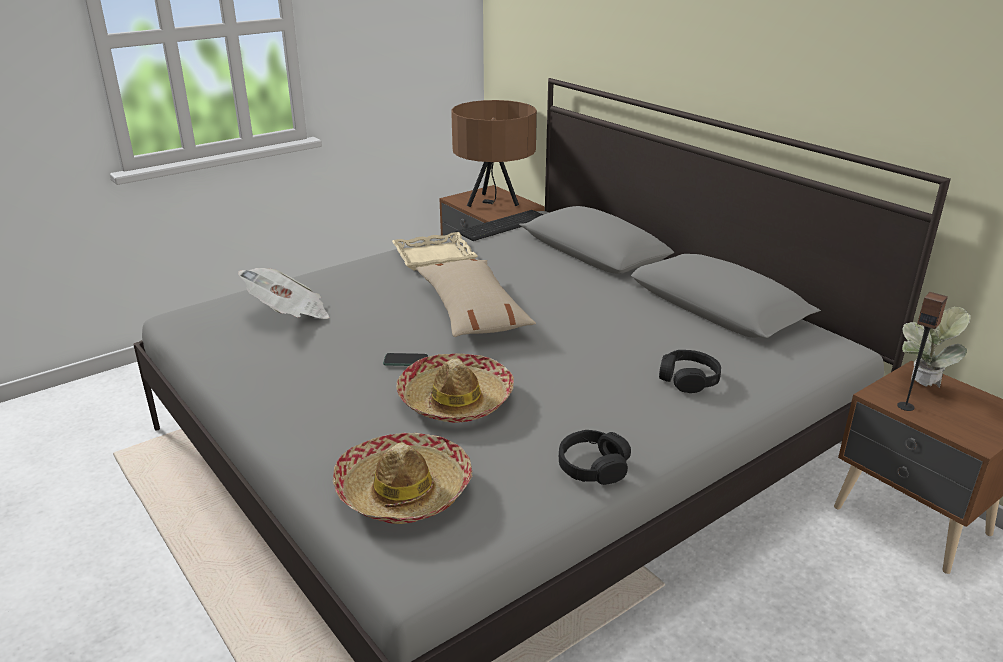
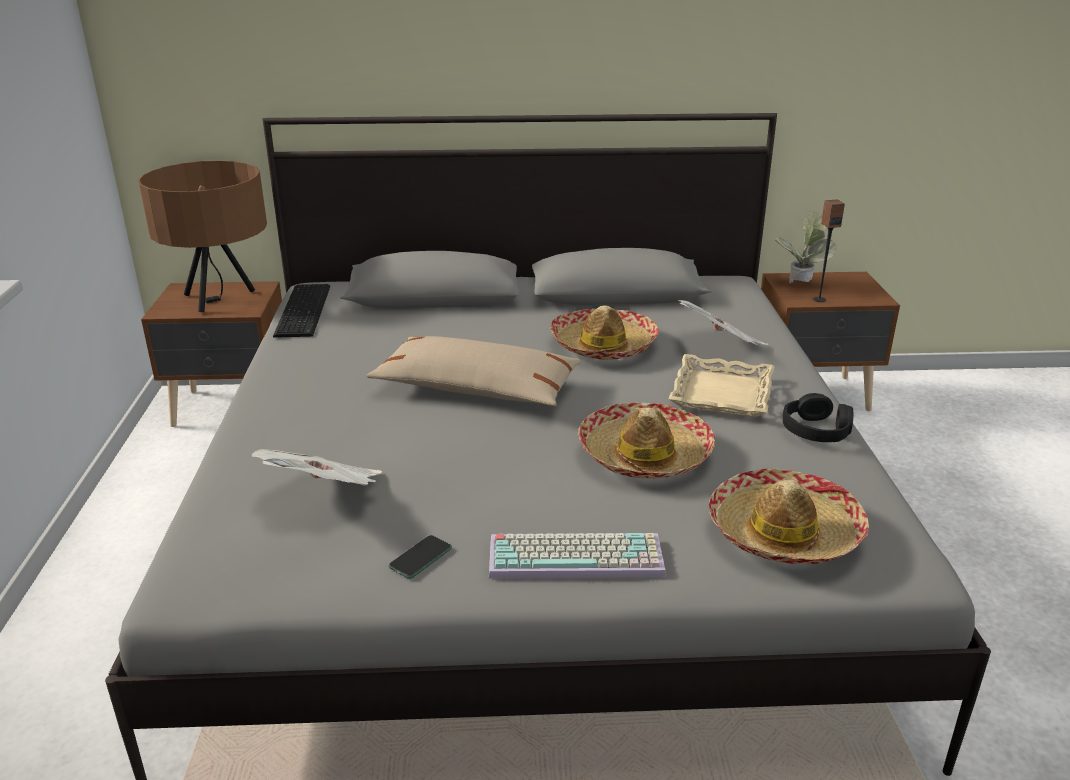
camera: 55 degrees left, 0 degrees up
phone [383,353,428,366] -> phone moved to [388,535,452,579]
beige tray [392,232,478,271] -> beige tray moved to [669,354,774,417]
black headphones [659,350,721,393] -> newspaper [678,300,769,345]
none -> keyboard [489,533,666,579]
none -> hat [550,305,660,360]

